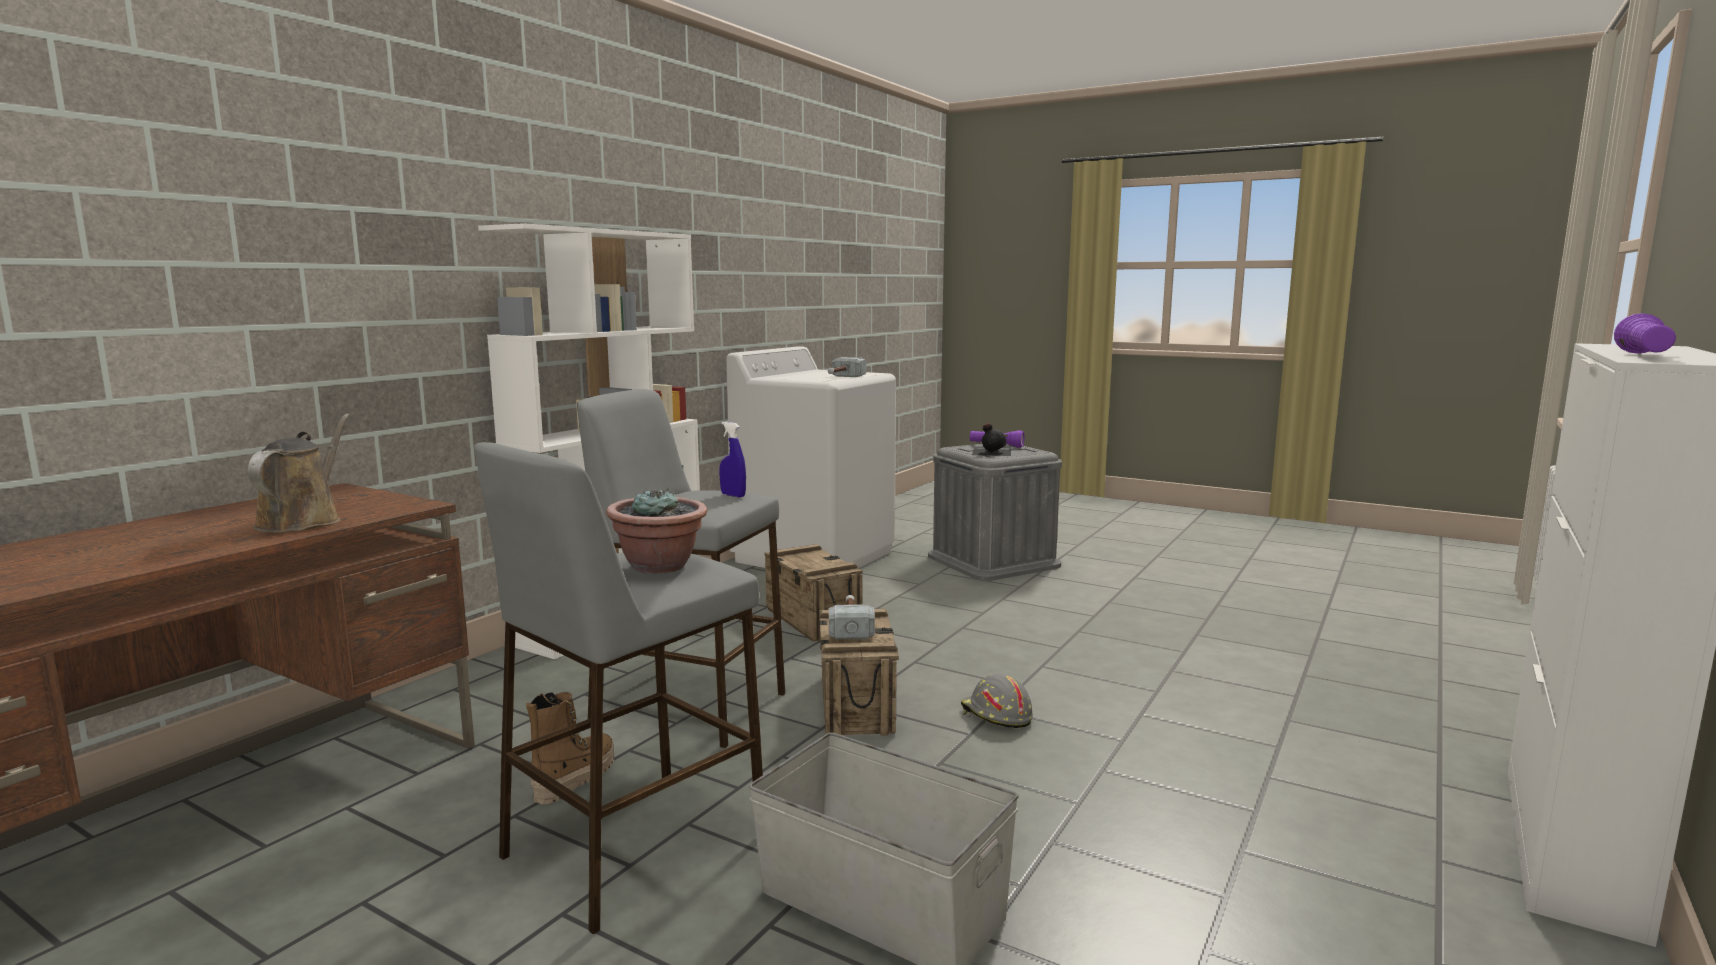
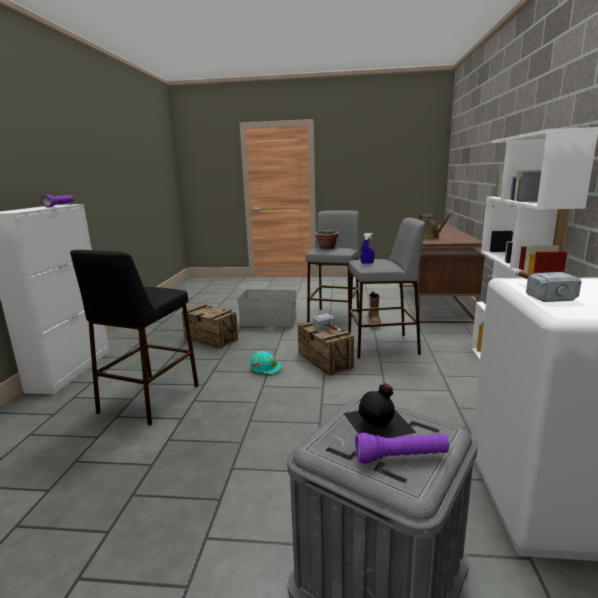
camera: 155 degrees right, 5 degrees up
crate [764,544,863,642] -> crate moved to [182,304,238,348]
grey hard hat [961,673,1033,728] -> turquoise hard hat [250,351,282,376]
none -> black stool [70,250,199,426]

